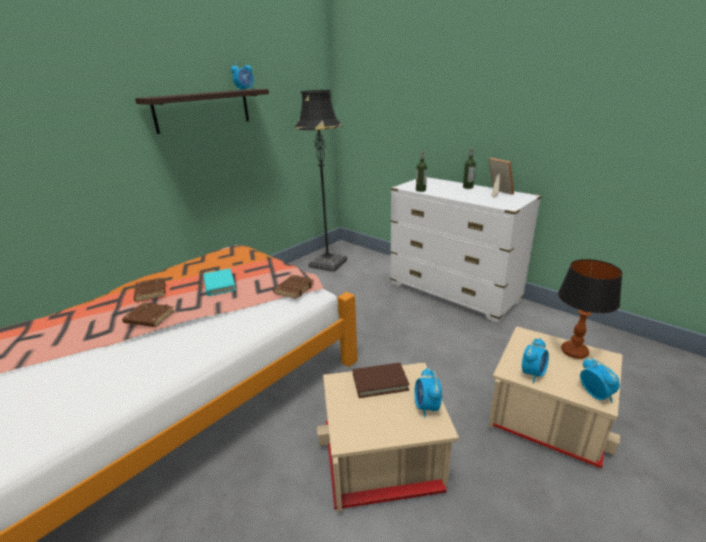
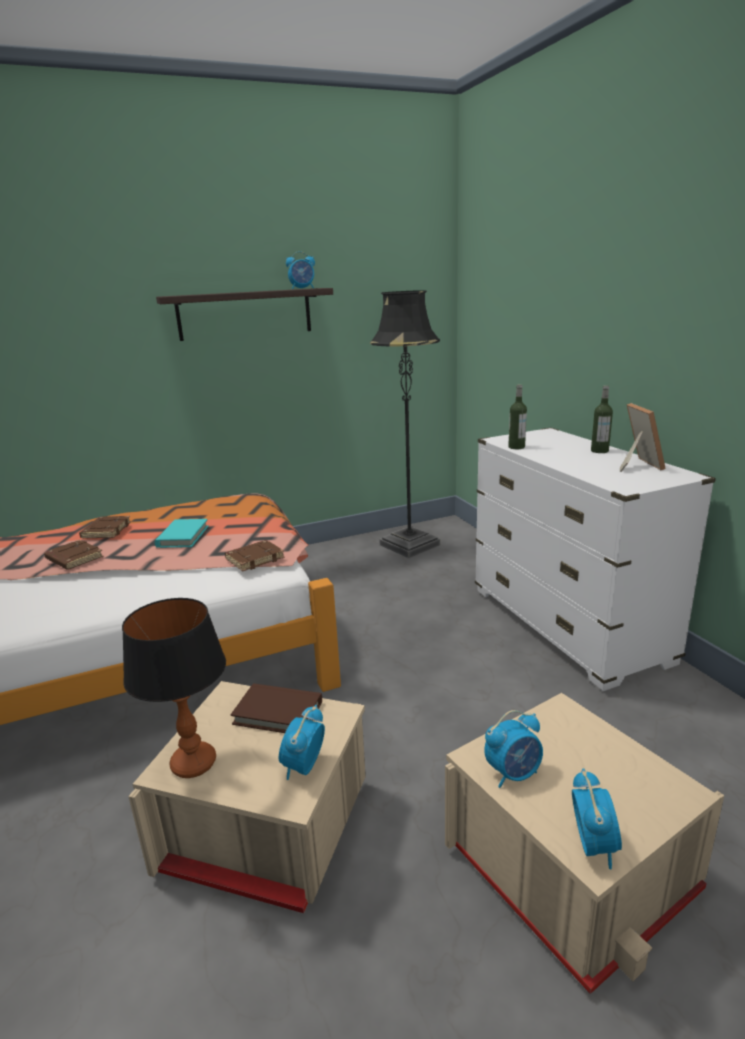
camera: 25 degrees right, 5 degrees down
table lamp [558,259,623,359] -> table lamp moved to [122,598,226,778]

